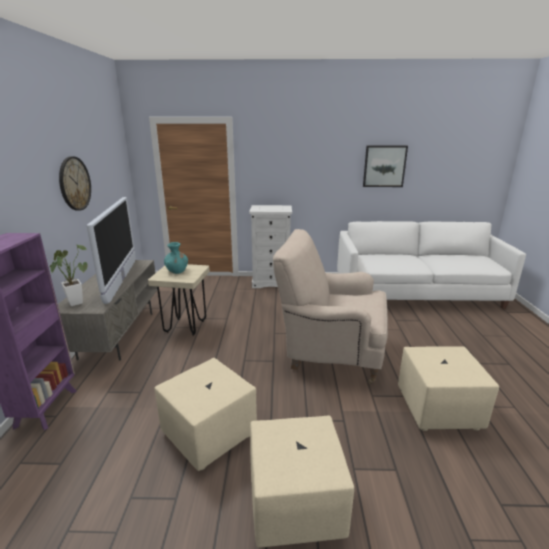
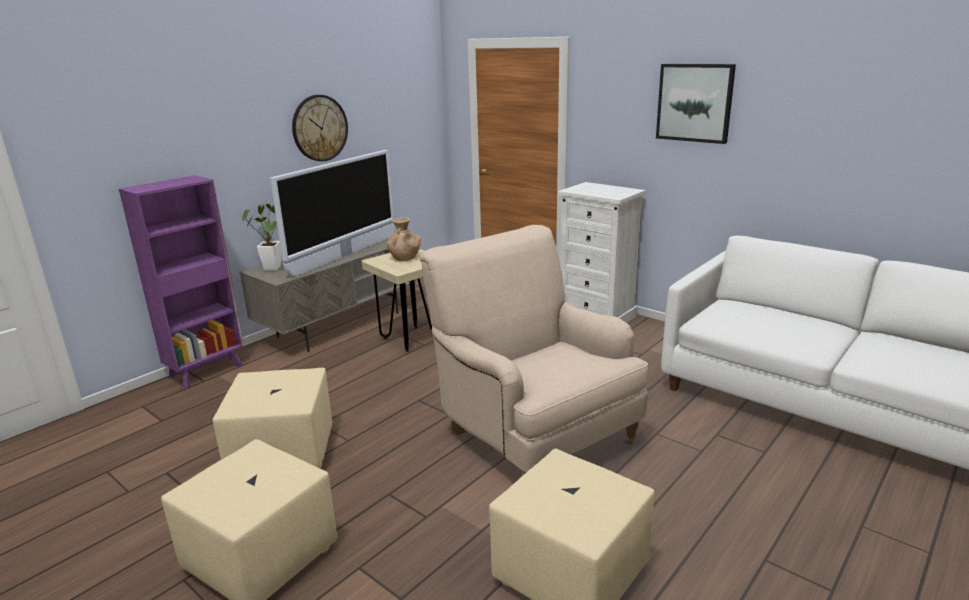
camera: 40 degrees right, 0 degrees up
turquoise vase [164,242,188,274] -> brown vase [386,217,421,261]
picture [363,146,408,187] -> picture moved to [656,64,736,144]

